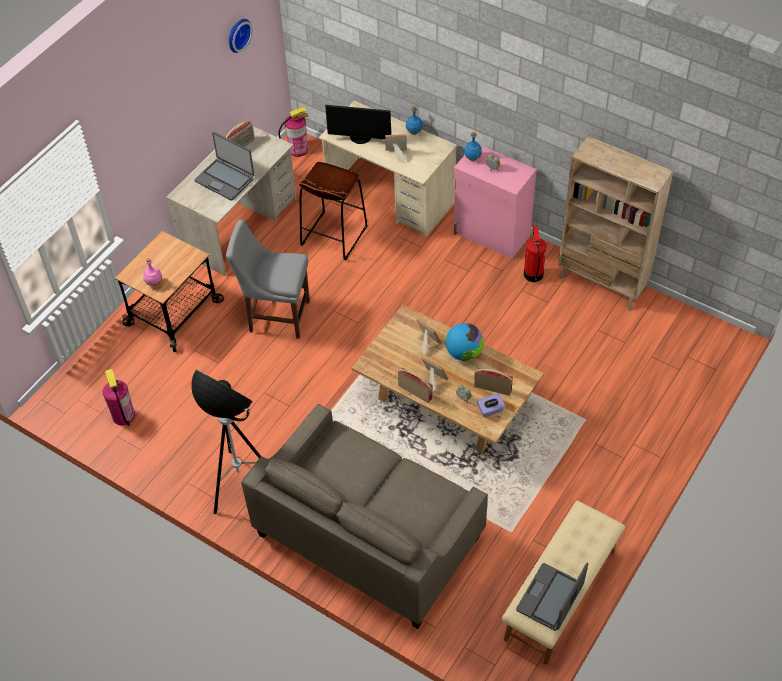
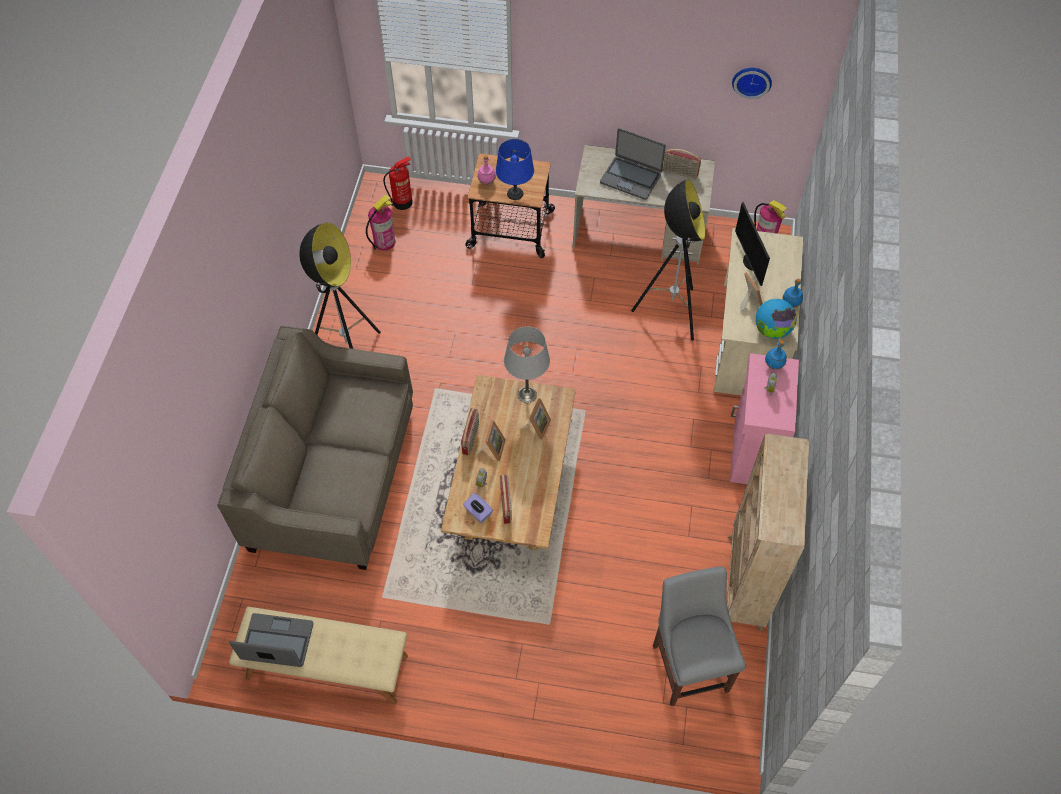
camera: 65 degrees right, 5 degrees up
laptop [194,132,254,200] -> laptop turned 75 degrees counterclockwise [600,128,666,200]
grey chair [226,220,310,339] -> grey chair moved to [653,566,746,706]
brown stool [299,162,367,260] -> floor lamp [631,179,705,340]
globe [446,323,483,361] -> globe moved to [756,299,797,339]
fire extinguisher [524,226,546,282] -> fire extinguisher moved to [383,157,413,210]
none -> blue table lamp [496,139,534,200]
none -> grey table lamp [504,326,550,403]

